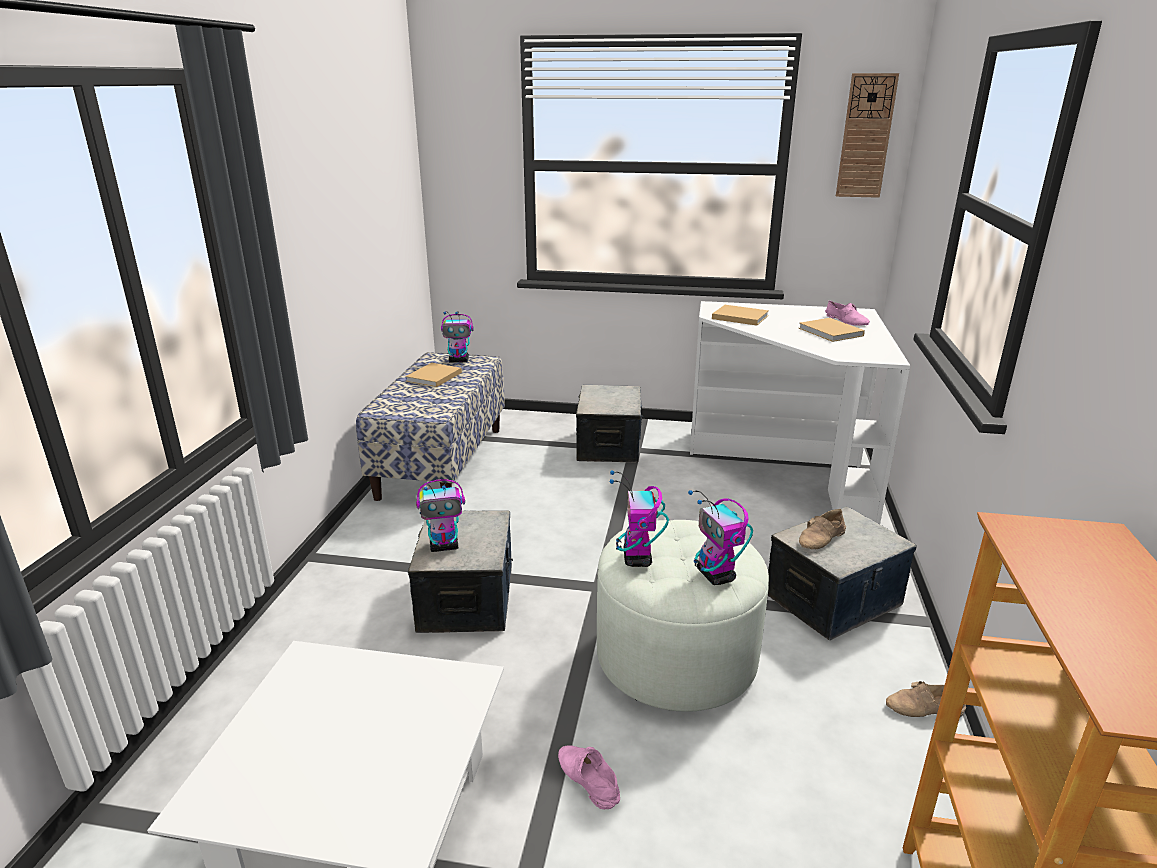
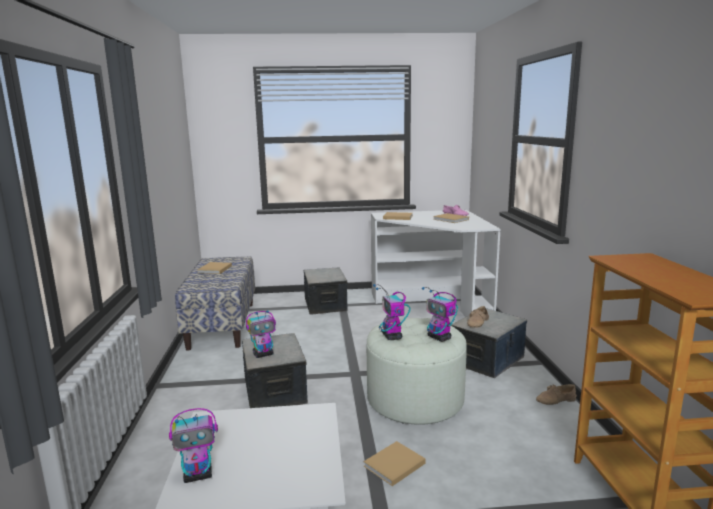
camera: 15 degrees left, 10 degrees down
toy robot [441,311,474,363] -> toy robot moved to [169,408,218,483]
pink shoe [558,745,620,809] -> beige book [364,441,426,486]
wall clock [836,73,899,198] -> none

